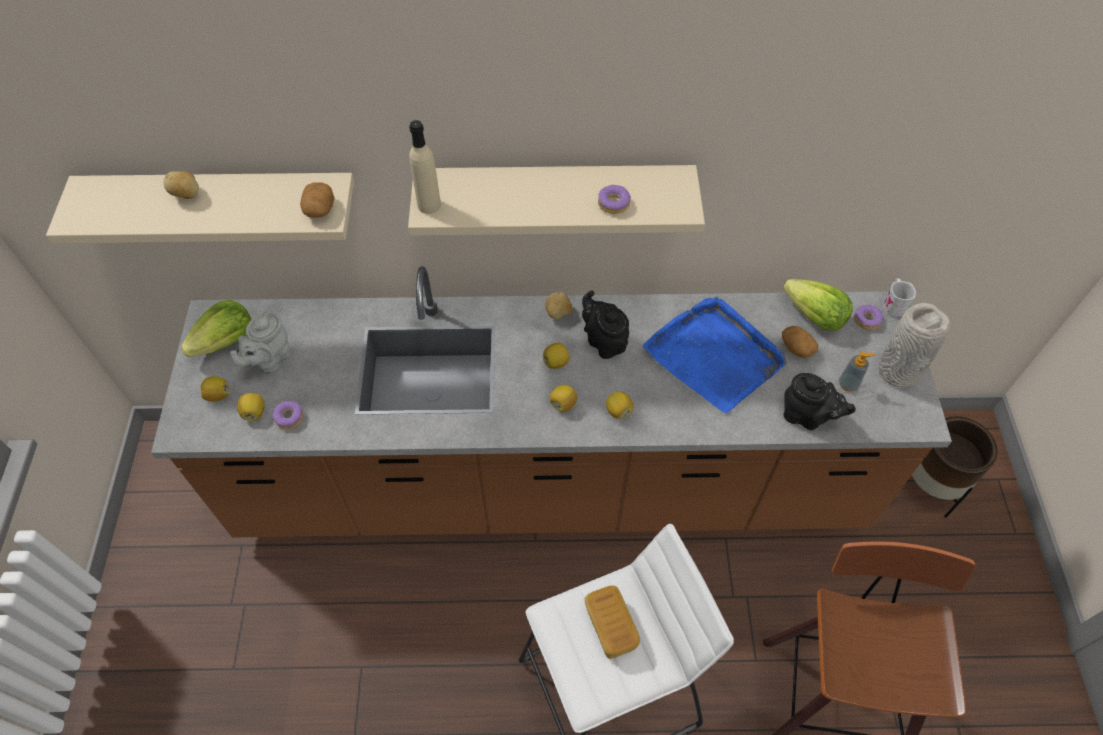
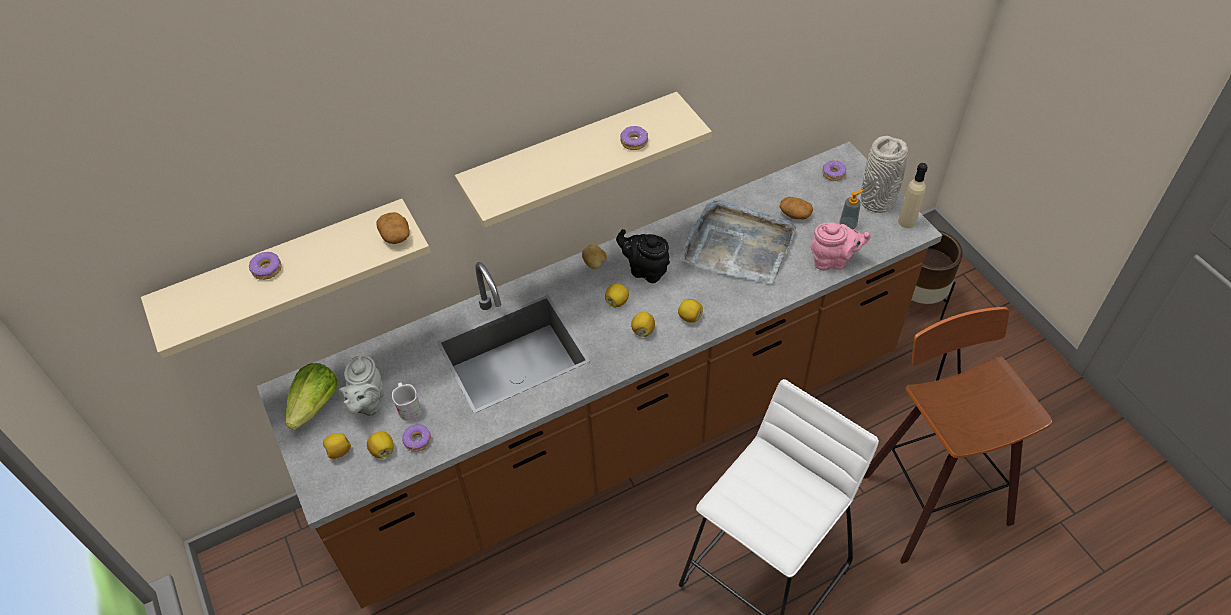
camera: 25 degrees left, 5 degrees down
potato [163,171,199,199] -> donut [249,252,282,280]
beige bottle [409,120,441,214] -> beige bottle moved to [898,163,928,228]
bread [585,585,640,659] -> none
blue tray [642,297,787,413] -> grey tray [680,199,796,284]
lettuce [783,279,853,331] -> none
black teapot [783,373,856,430] -> pink teapot [811,222,871,270]
white mug [883,278,916,317] -> white mug moved to [392,382,421,420]

